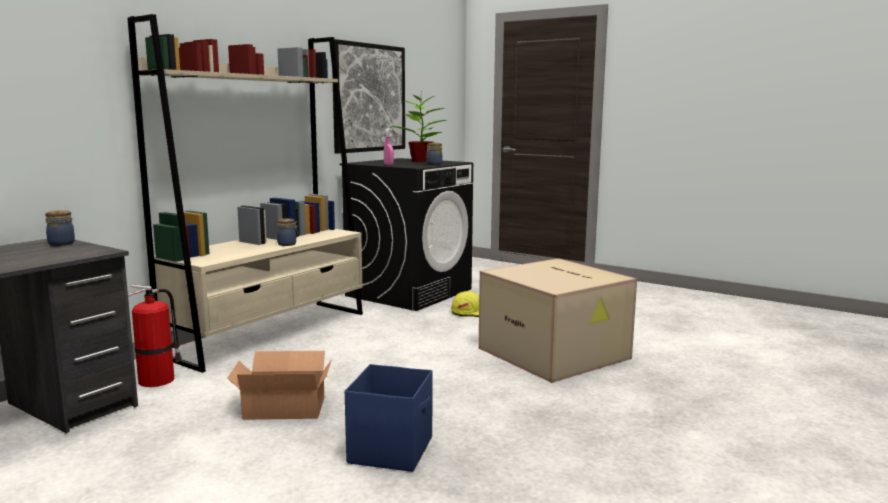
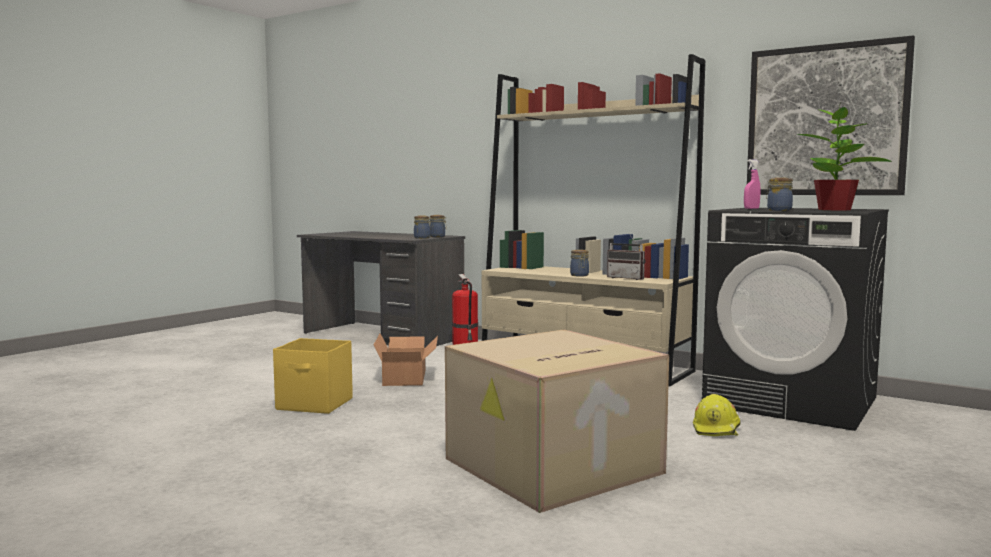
camera: 90 degrees right, 5 degrees down
blue storage box [345,364,432,472] -> yellow storage box [273,338,353,414]
none -> jar [414,215,432,239]
none -> radio [607,235,646,280]

